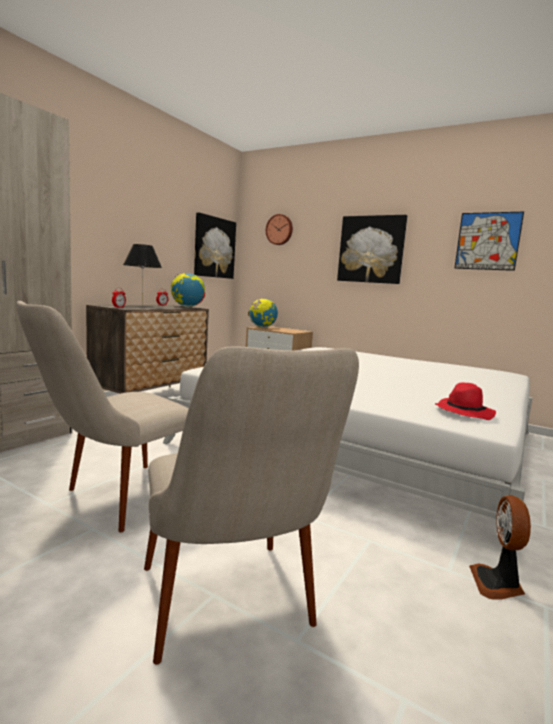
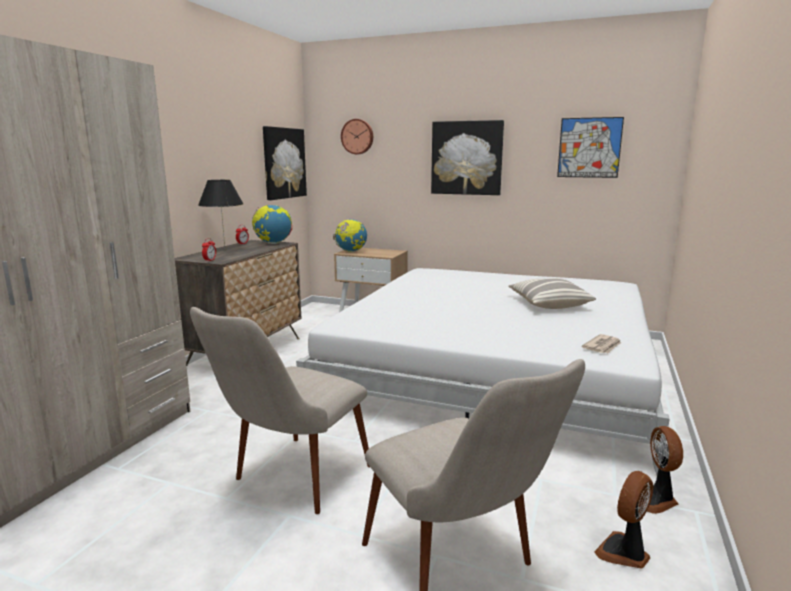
camera: 10 degrees left, 5 degrees up
red hat [435,382,496,420] -> newspaper [581,334,621,353]
none -> pillow [508,278,596,309]
none -> fan [594,471,653,569]

